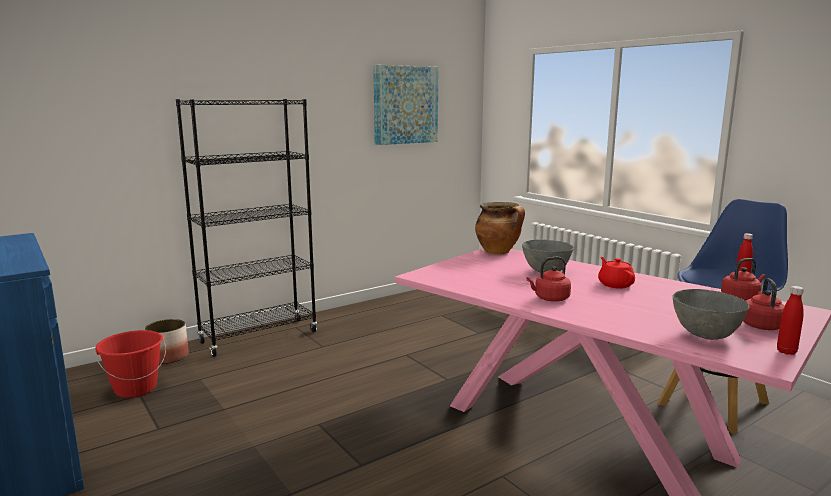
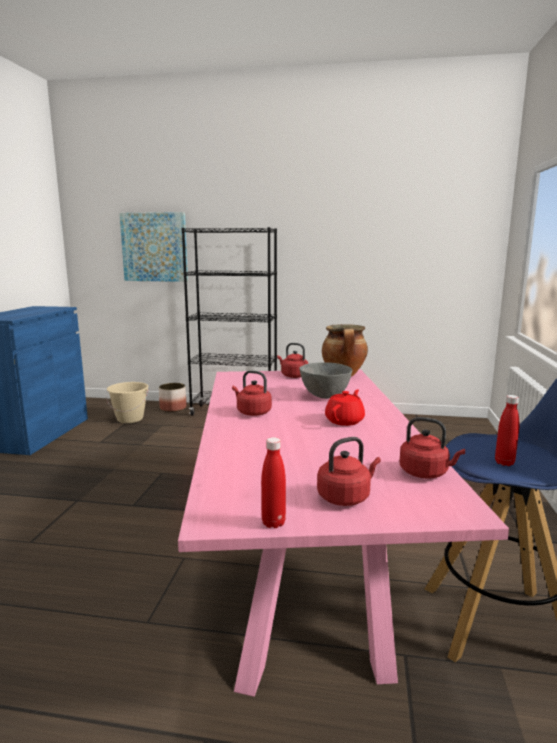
camera: 45 degrees right, 0 degrees up
red bucket [95,330,166,398] -> beige bucket [106,382,148,423]
picture [373,65,439,145] -> picture moved to [119,212,188,282]
grey bowl [672,289,750,340] -> none
none -> red kettle [277,343,308,378]

